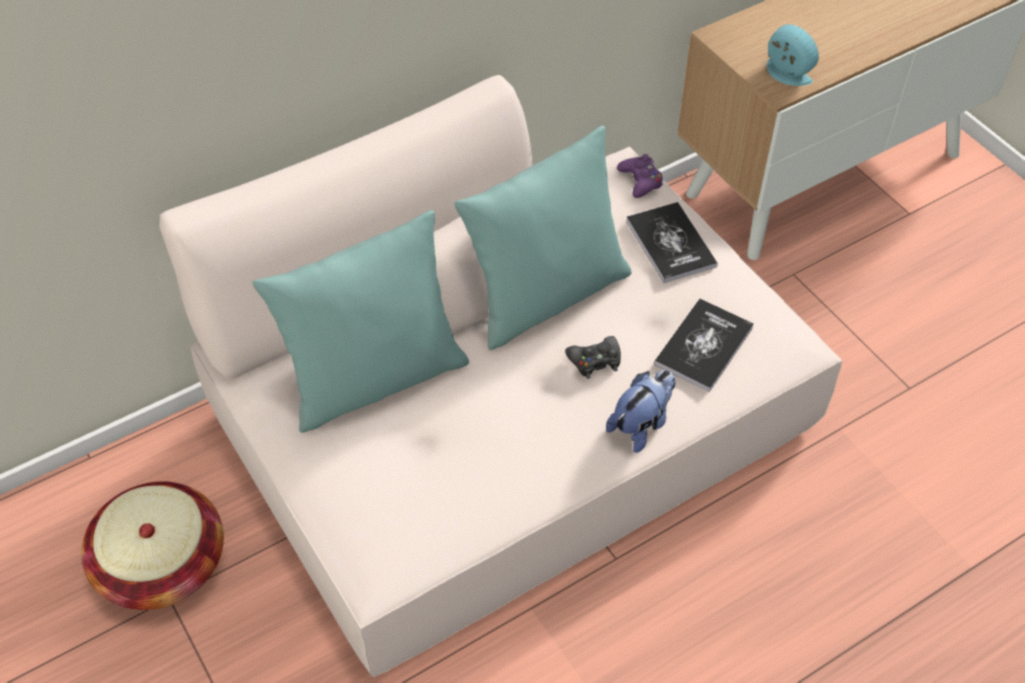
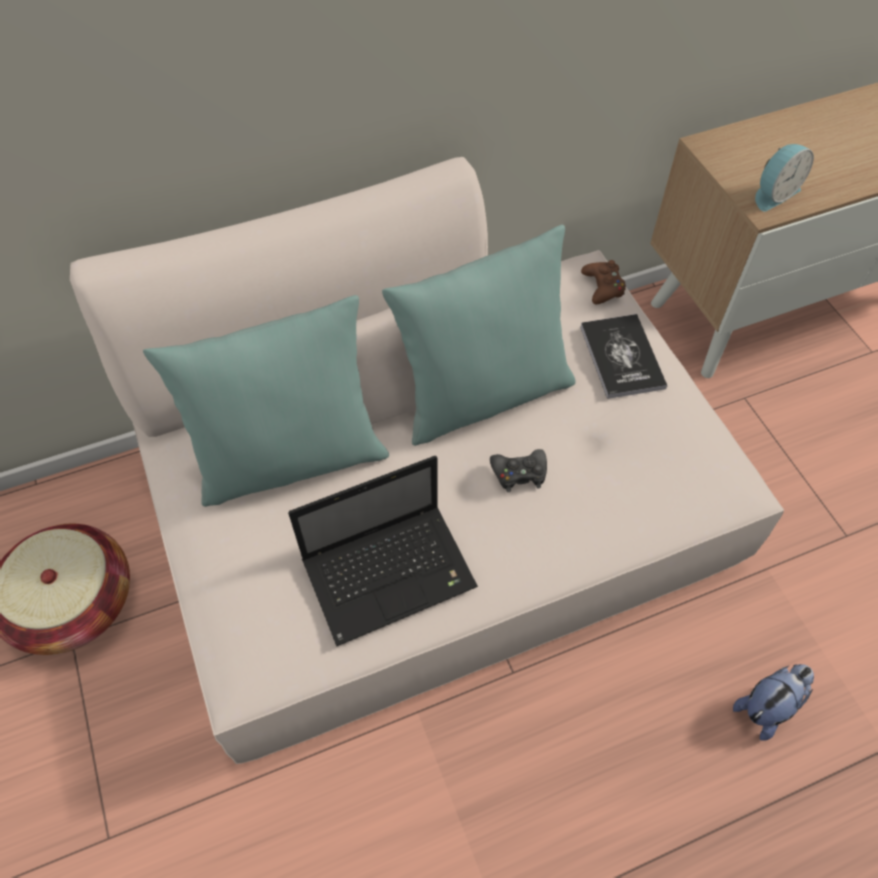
camera: 10 degrees right, 5 degrees up
plush toy [606,370,675,453] -> plush toy moved to [733,664,814,741]
purple game controller [617,154,663,198] -> brown game controller [581,260,626,304]
book [654,299,754,392] -> none
alarm clock [767,24,819,86] -> alarm clock turned 90 degrees clockwise [755,144,814,212]
none -> laptop [288,456,478,646]

